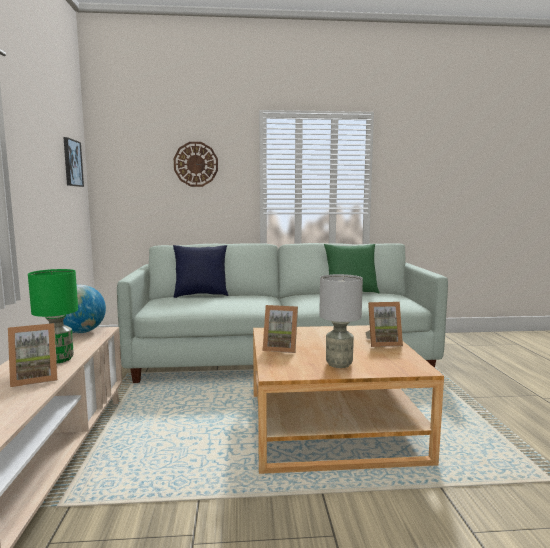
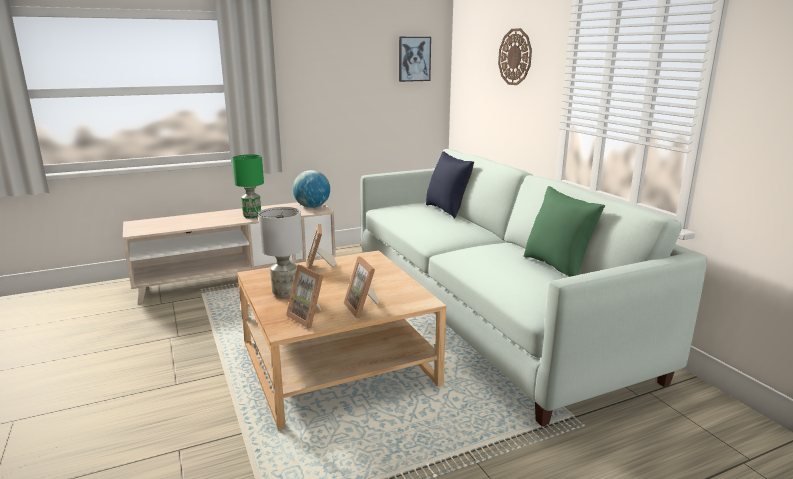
camera: 70 degrees right, 10 degrees up
picture frame [8,323,58,387] -> picture frame moved to [286,265,323,328]

